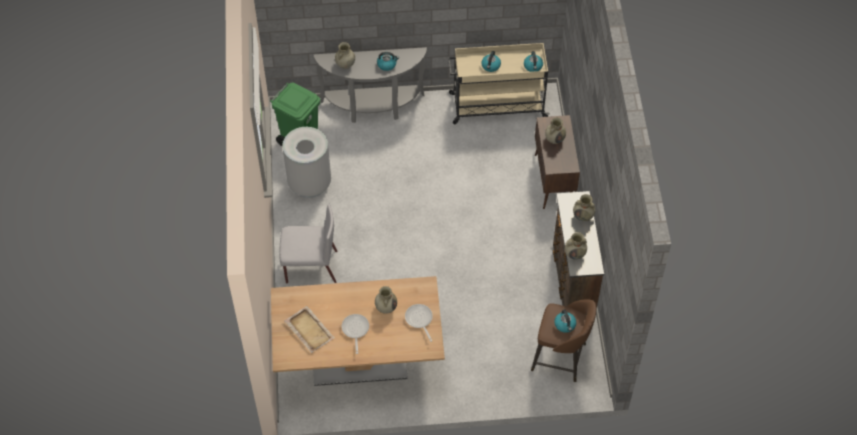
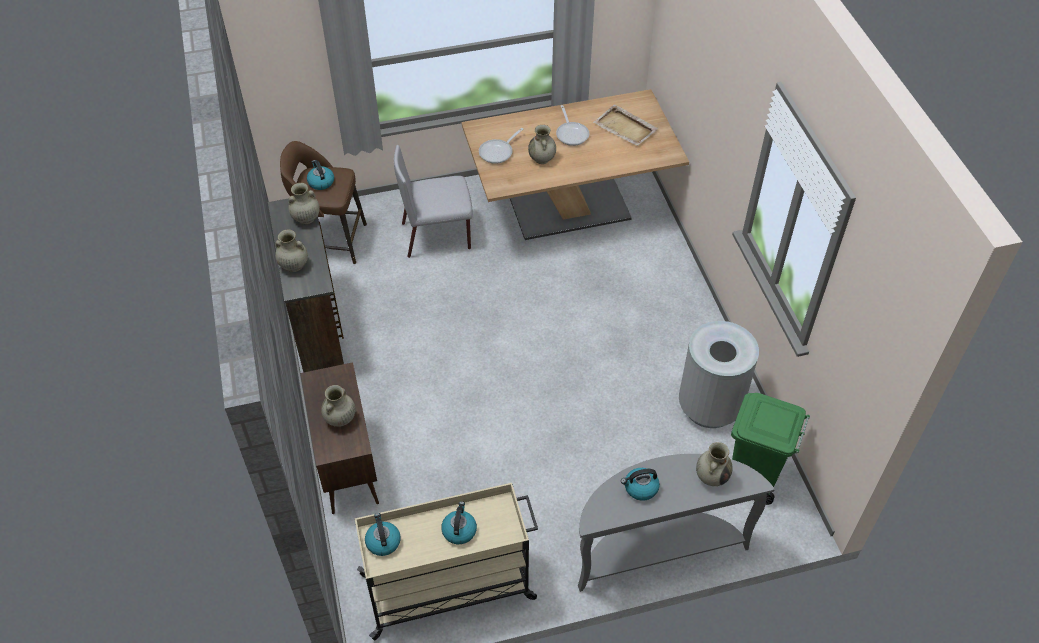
camera: 170 degrees right, 5 degrees down
grey chair [280,204,337,283] -> grey chair moved to [394,145,473,258]
frying pan [405,304,433,342] -> frying pan turned 75 degrees clockwise [479,128,523,164]

